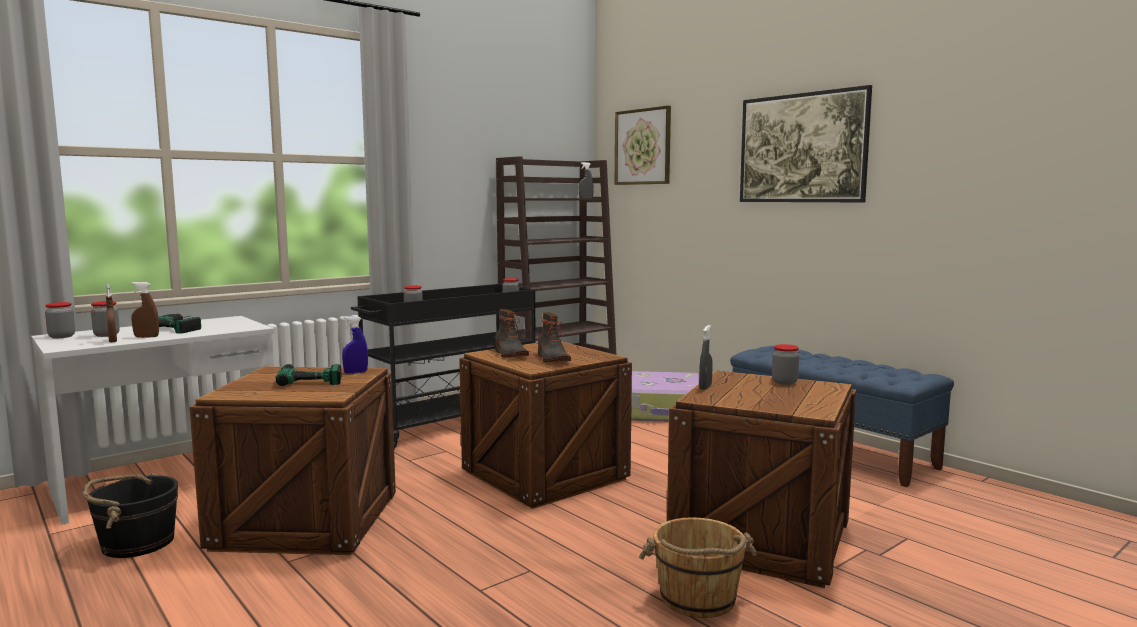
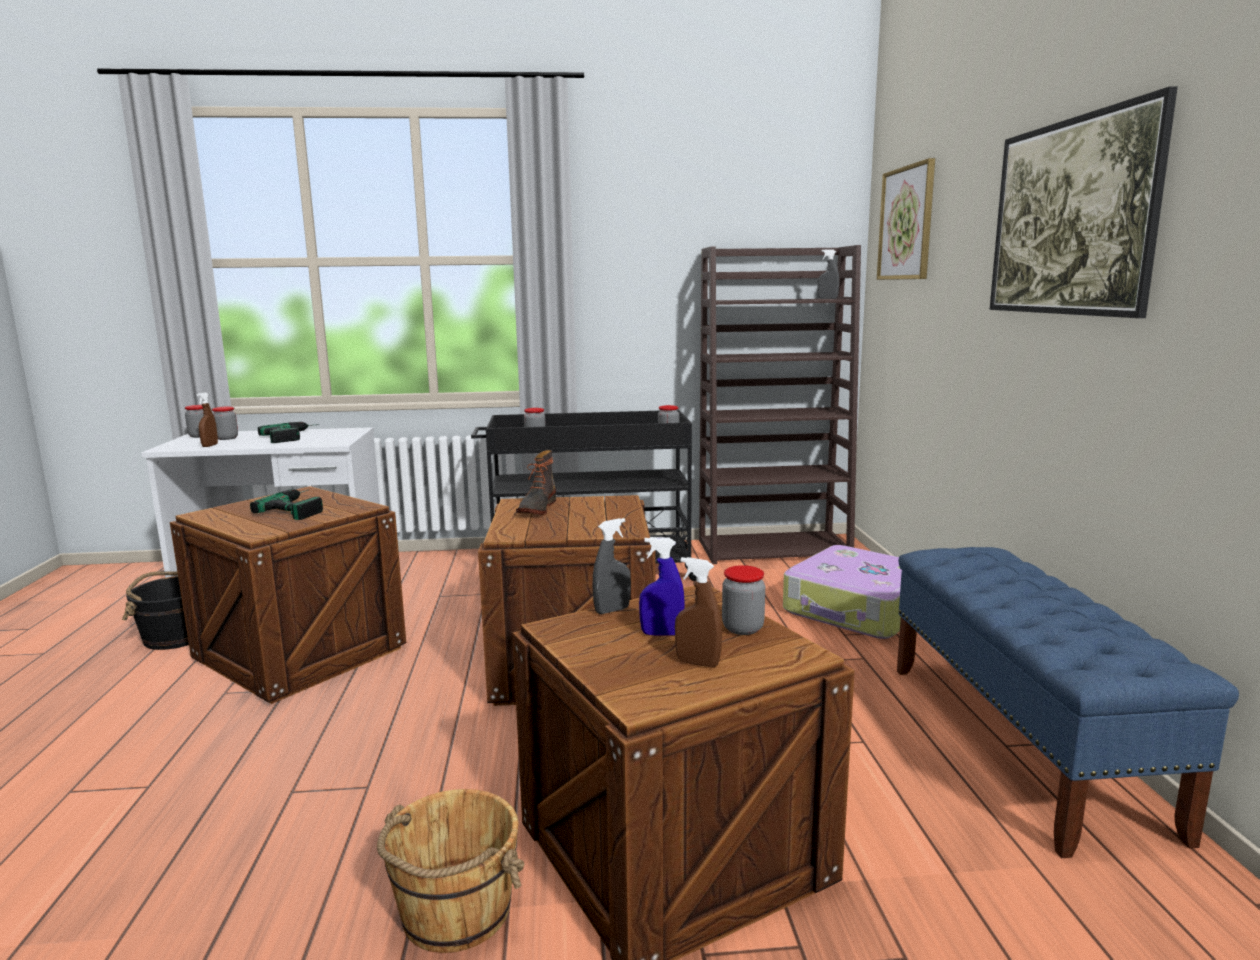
camera: 35 degrees right, 5 degrees up
brown spray bottle [131,282,159,338] -> brown spray bottle moved to [675,557,722,668]
blue spray bottle [342,316,368,374] -> blue spray bottle moved to [639,537,685,636]
boot [538,312,571,362] -> none

